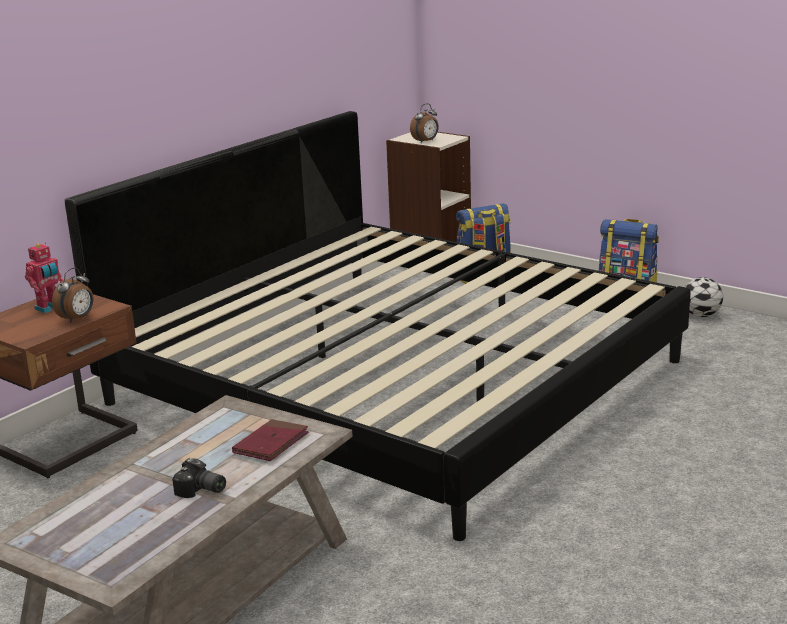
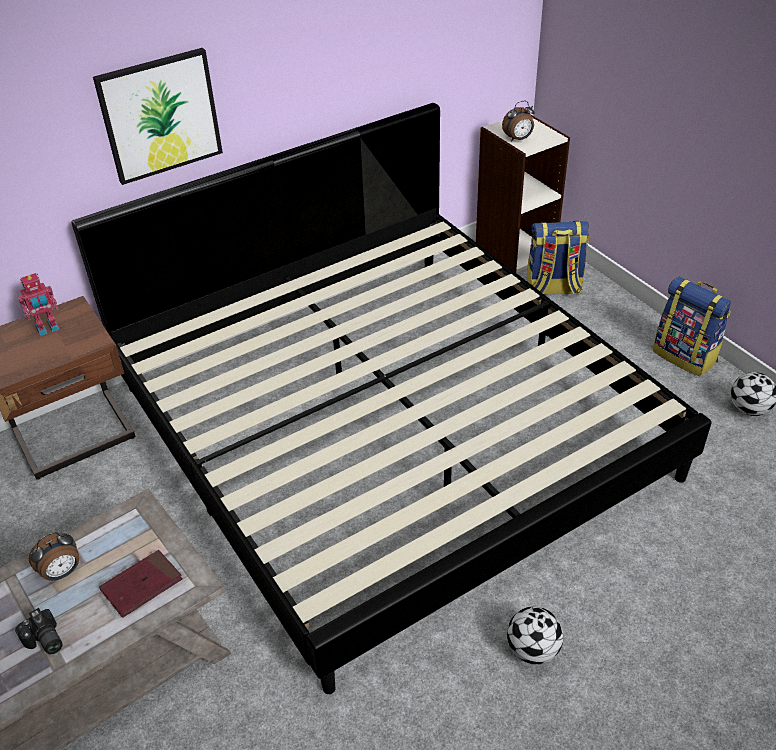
camera: 20 degrees right, 20 degrees up
alarm clock [52,268,93,323] -> alarm clock moved to [29,532,79,581]
none -> picture [93,48,223,185]
none -> football [507,606,563,665]

